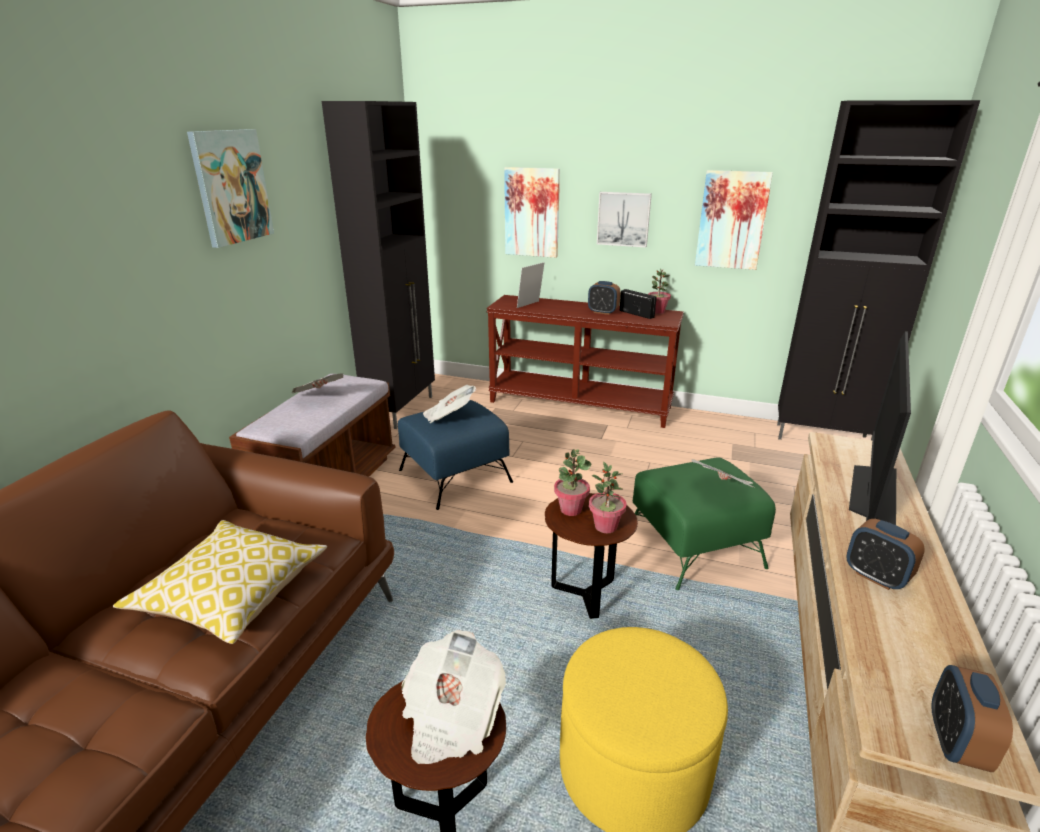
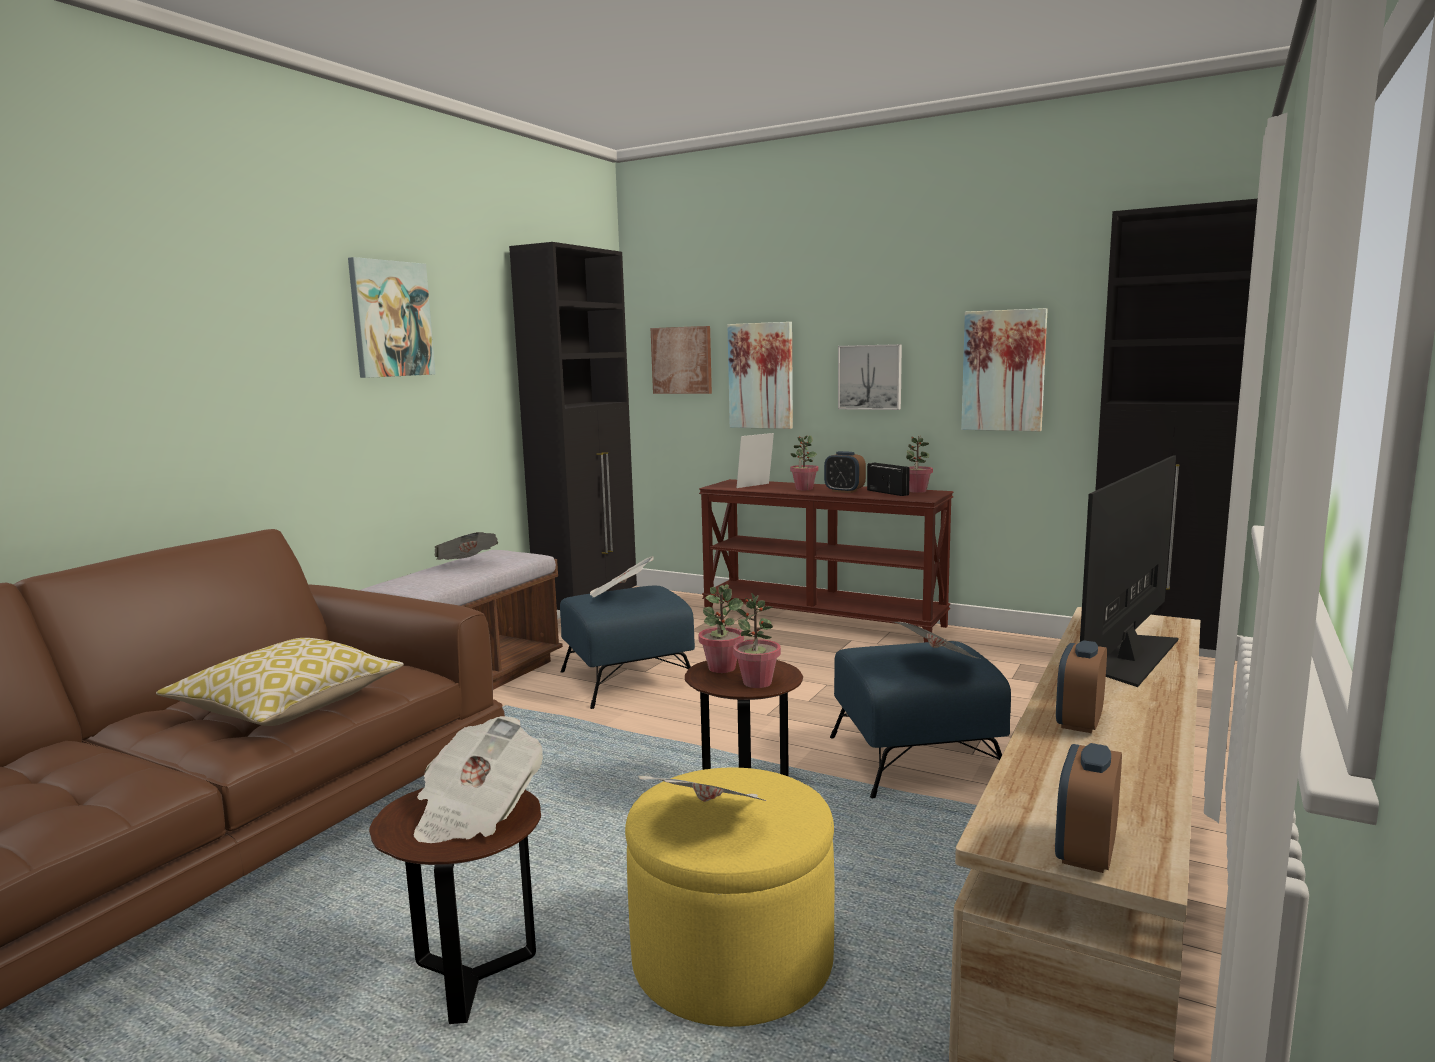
camera: 10 degrees right, 15 degrees down
green ottoman [633,458,776,590] -> blue ottoman [830,641,1011,798]
alarm clock [846,519,925,590] -> alarm clock turned 60 degrees clockwise [1056,640,1107,733]
none -> newspaper [639,776,767,802]
none -> picture [651,326,712,394]
none -> potted plant [790,435,818,490]

